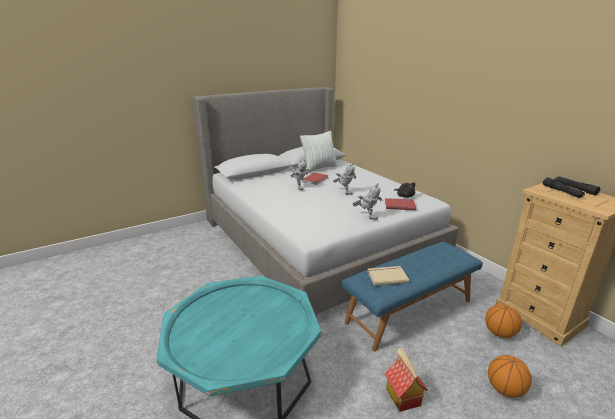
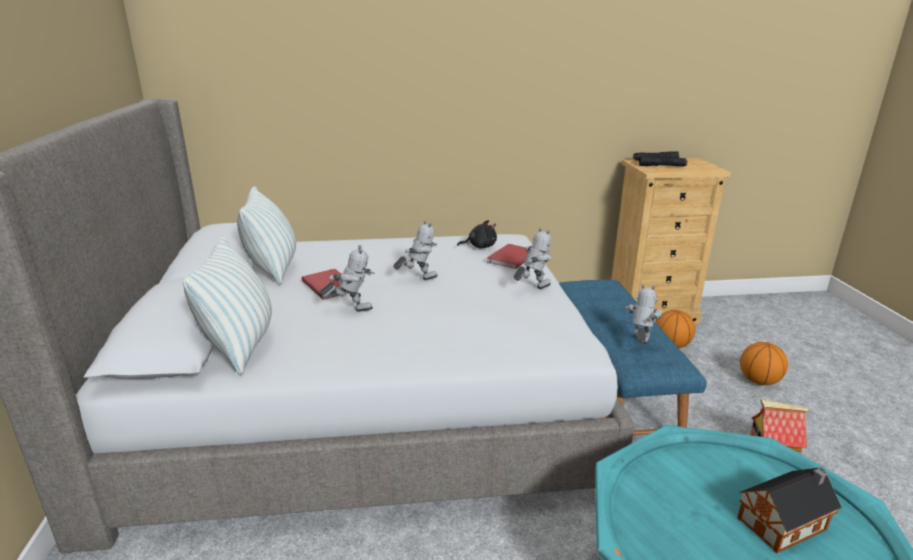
camera: 65 degrees left, 0 degrees up
beige book [367,266,409,286] -> toy robot [626,284,662,344]
none -> pillow [183,237,272,375]
none -> toy house [737,467,842,553]

